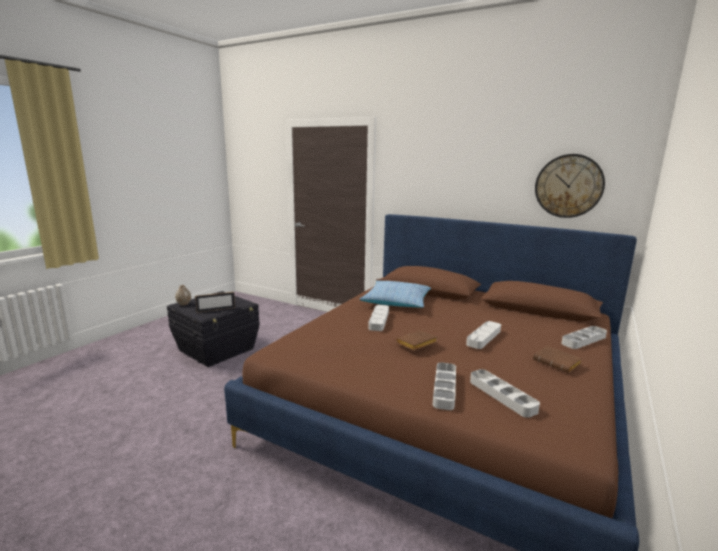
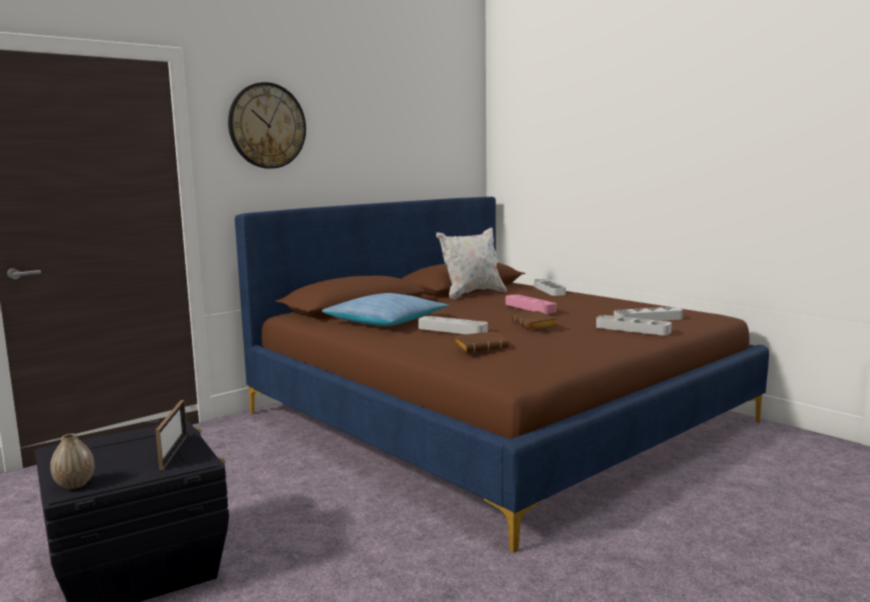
camera: 70 degrees left, 5 degrees down
grey tray [466,321,501,349] -> pink tray [505,294,556,314]
brown book [533,346,582,373] -> brown book moved to [454,331,509,353]
wall clock [535,154,605,218] -> wall clock moved to [228,82,306,169]
none -> white pillow [436,227,507,299]

